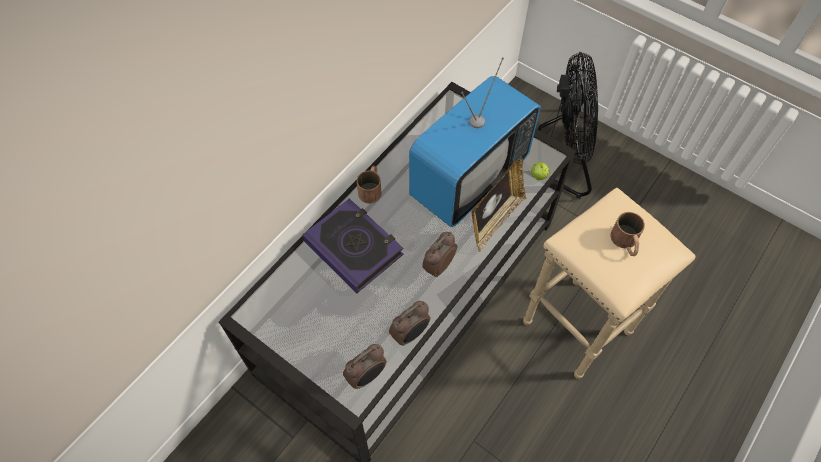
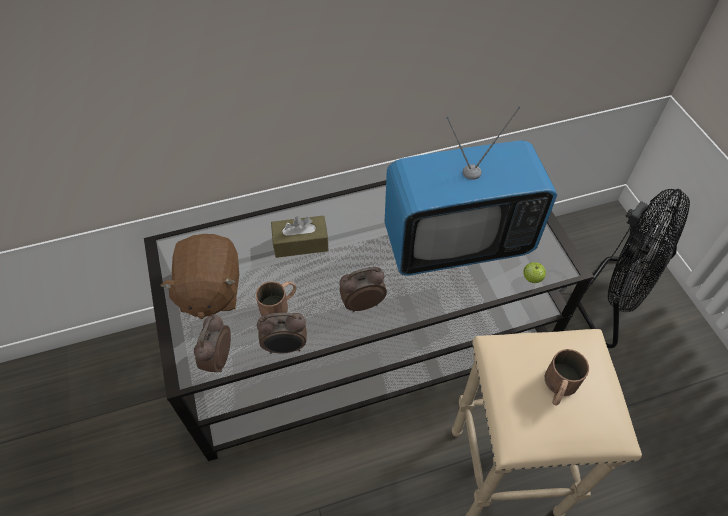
camera: 35 degrees right, 5 degrees down
book [302,198,404,293] -> brown tissue box [271,215,329,258]
alarm clock [343,344,387,389] -> alarm clock turned 105 degrees clockwise [194,314,231,372]
brown mug [357,166,382,204] -> brown mug moved to [256,281,297,316]
picture frame [471,157,526,252] -> none
none -> brown plush toy [160,234,239,319]

